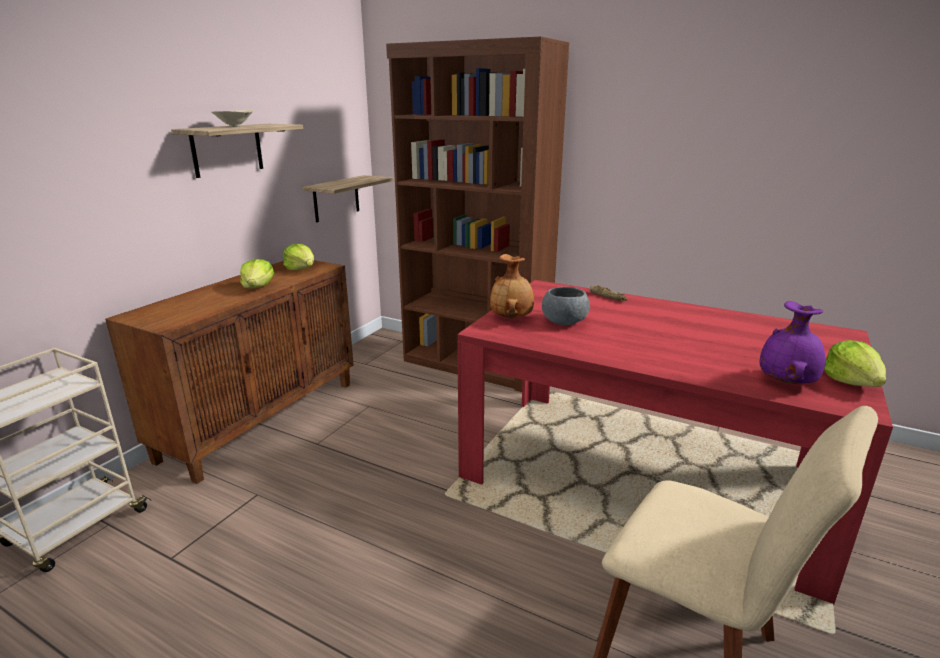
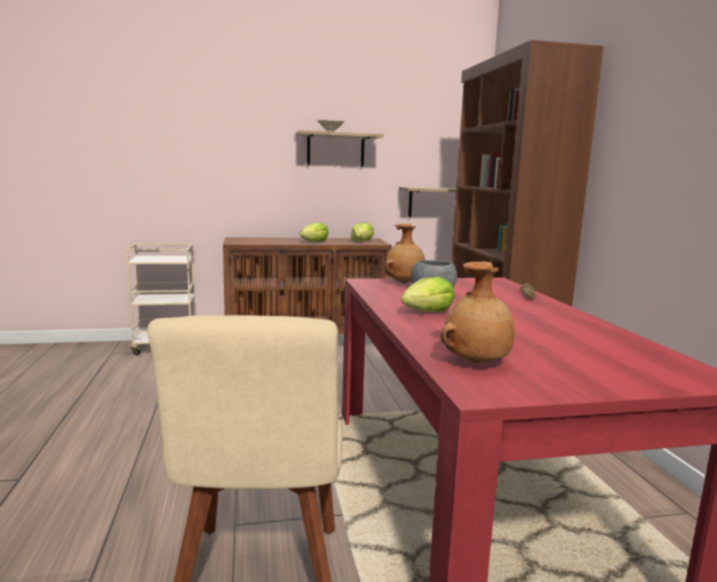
camera: 50 degrees right, 10 degrees down
purple vase [760,301,825,384] -> brown vase [440,262,515,363]
lettuce [824,340,886,387] -> lettuce moved to [401,277,455,312]

